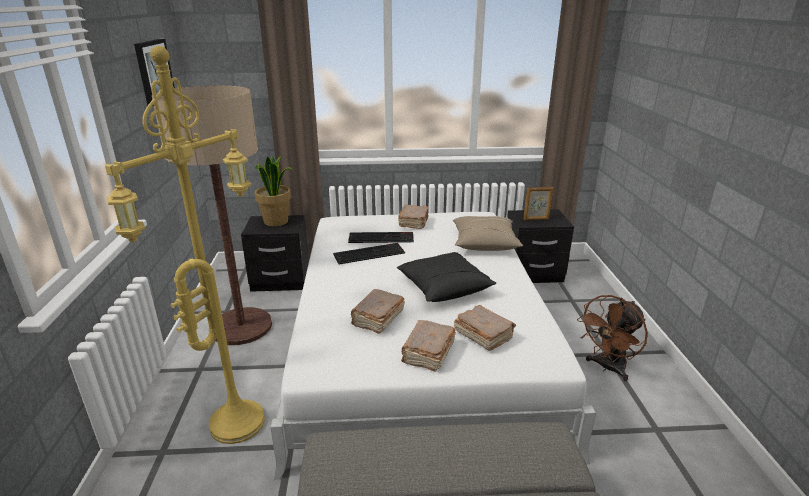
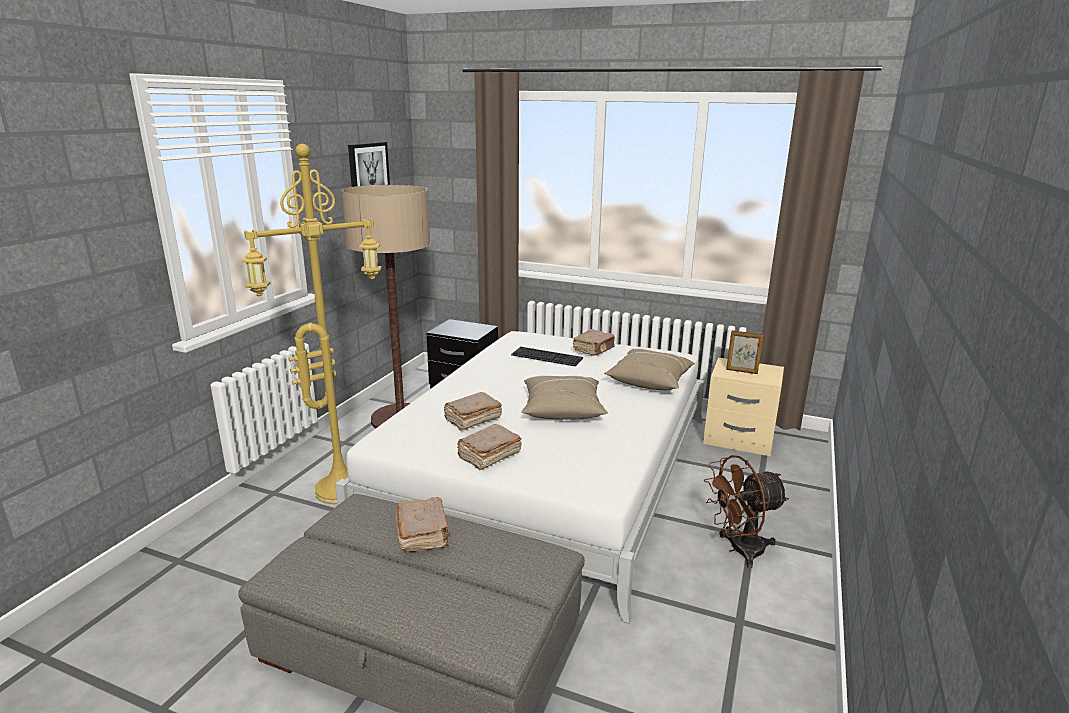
camera: 25 degrees right, 5 degrees down
potted plant [255,156,293,226] -> none
keyboard [333,243,405,264] -> none
black pillow [396,252,496,302] -> beige pillow [521,375,608,420]
brown book [454,305,516,351] -> brown book moved to [396,497,450,552]
black nightstand [507,209,574,283] -> beige nightstand [703,358,784,456]

